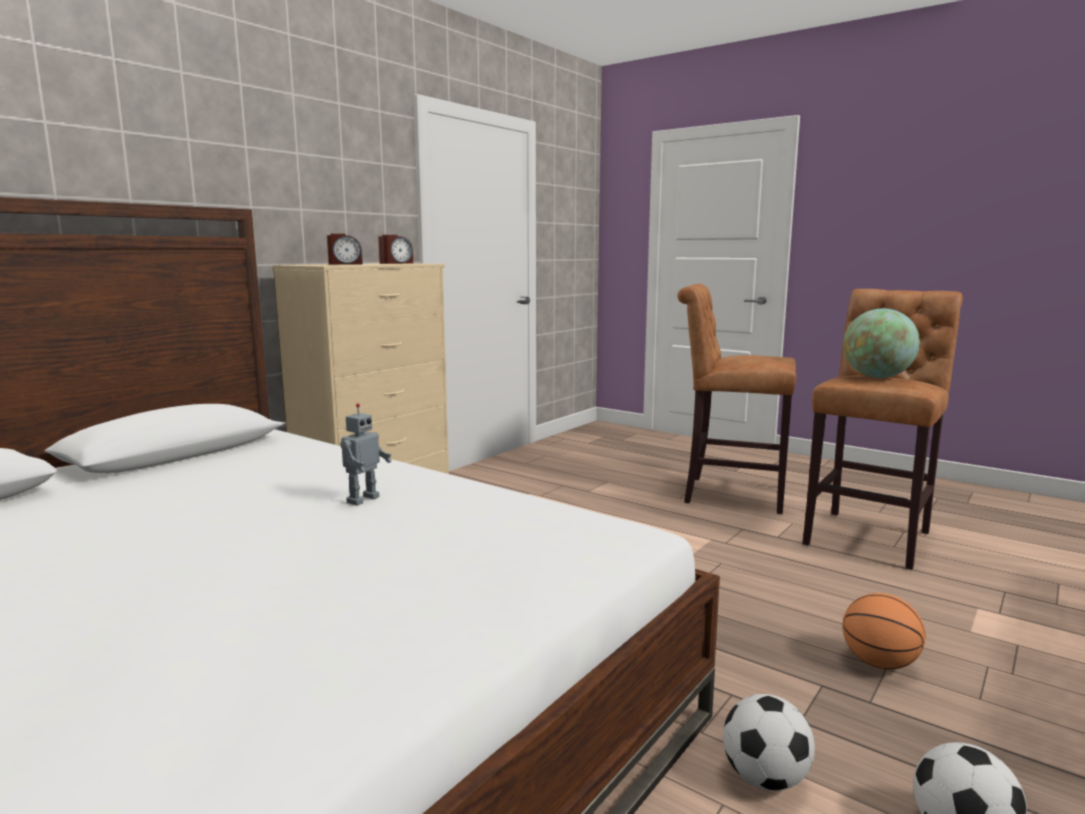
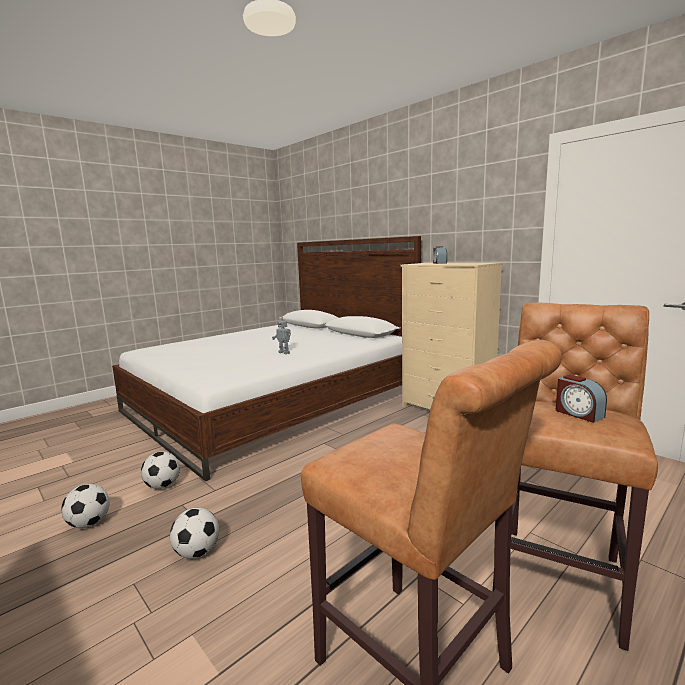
camera: 100 degrees right, 0 degrees up
alarm clock [378,235,413,264] -> alarm clock moved to [556,374,607,423]
basketball [842,593,926,670] -> football [170,508,219,559]
globe [843,308,920,378] -> none

